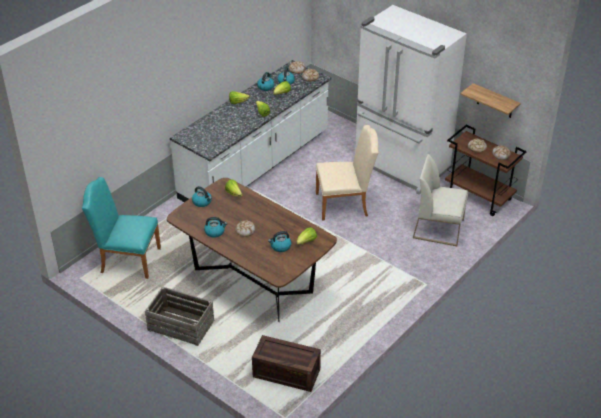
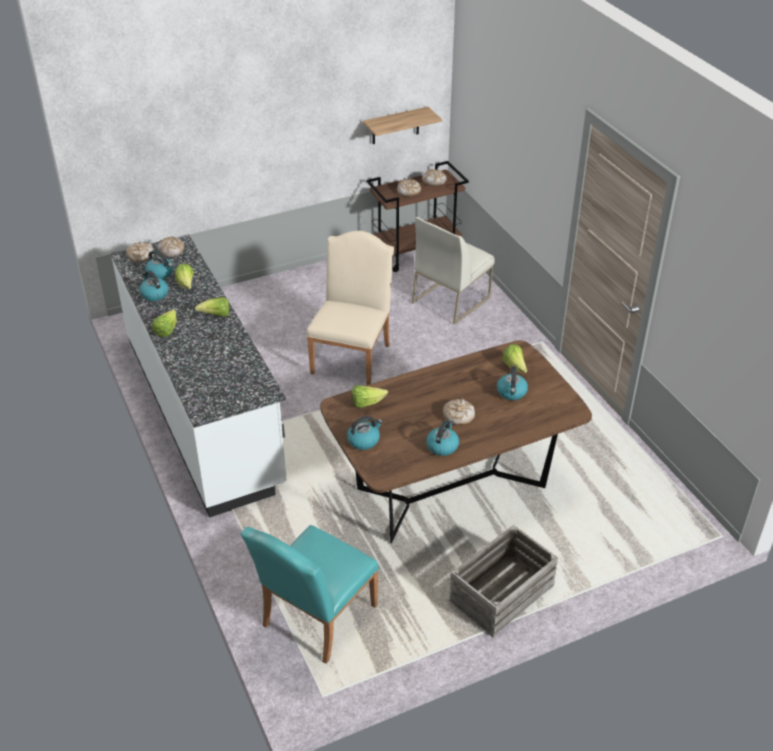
camera: 65 degrees left, 0 degrees up
crate [252,335,321,392] -> none
white fridge [355,5,467,195] -> none

